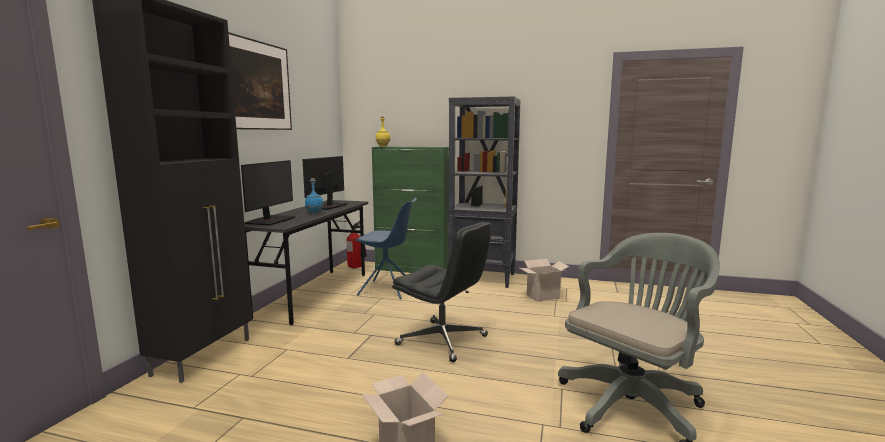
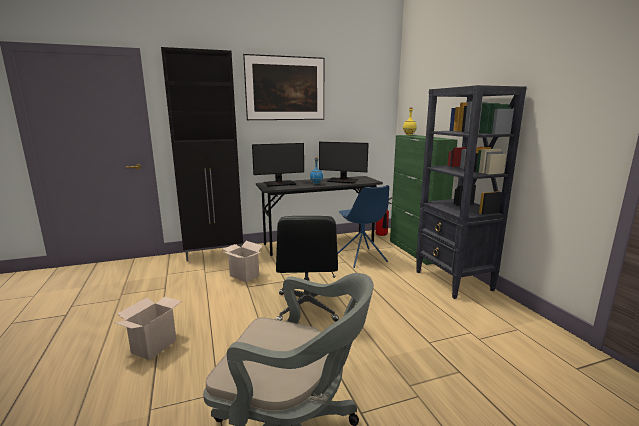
camera: 55 degrees right, 5 degrees up
monitor [302,156,348,210] -> monitor turned 150 degrees counterclockwise [319,142,369,184]
cardboard box [520,259,569,302] -> cardboard box moved to [223,241,263,282]

